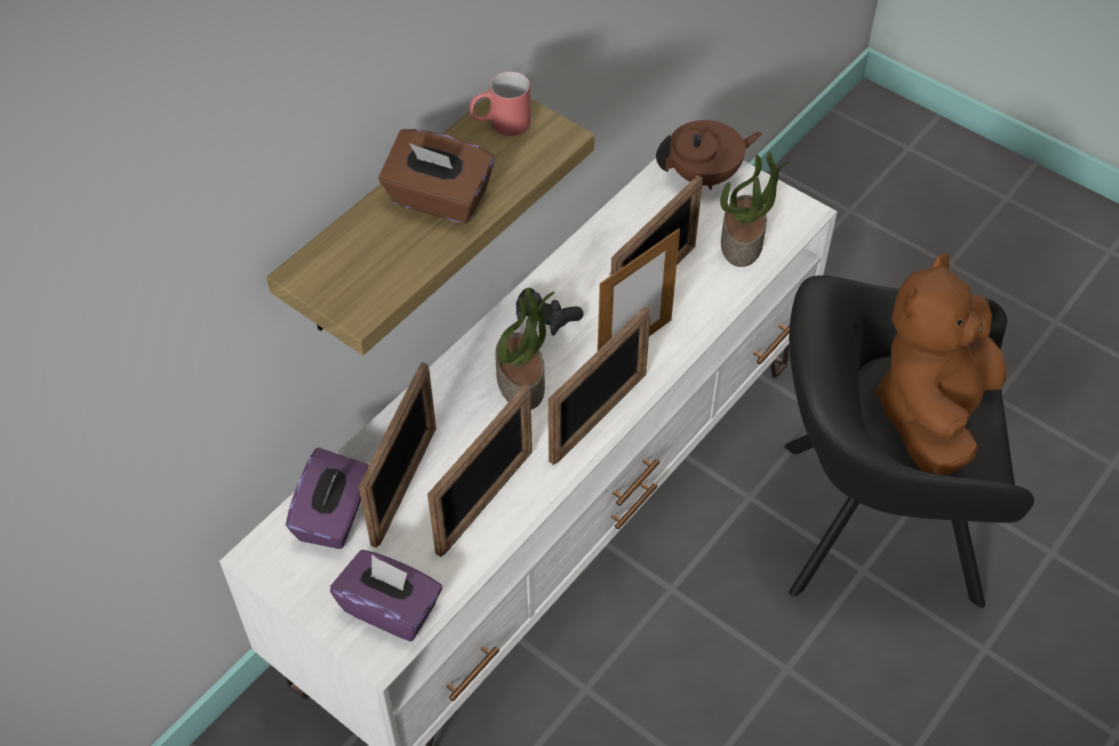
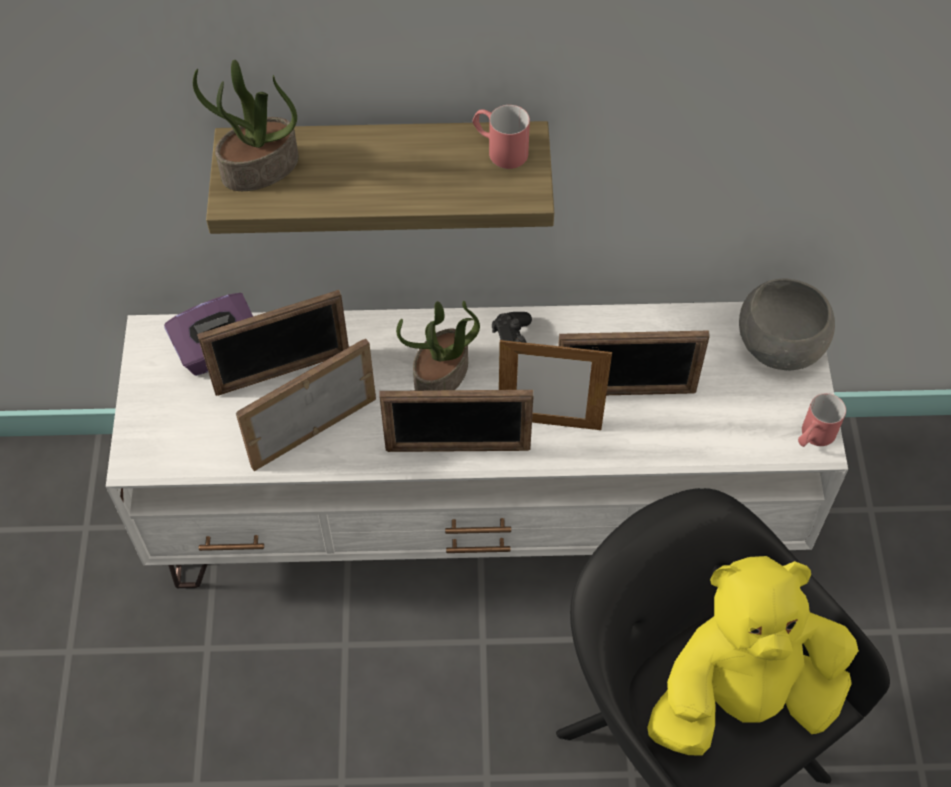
camera: 50 degrees right, 5 degrees up
purple tissue box [330,550,442,642] -> none
brown tissue box [379,129,494,224] -> none
picture frame [427,385,532,557] -> picture frame turned 150 degrees clockwise [236,339,376,471]
brown teapot [656,120,763,190] -> grey bowl [739,279,835,370]
potted plant [720,152,791,267] -> potted plant moved to [193,60,299,191]
brown plush toy [875,253,1006,476] -> yellow plush toy [647,556,859,755]
none -> red mug [798,393,846,447]

